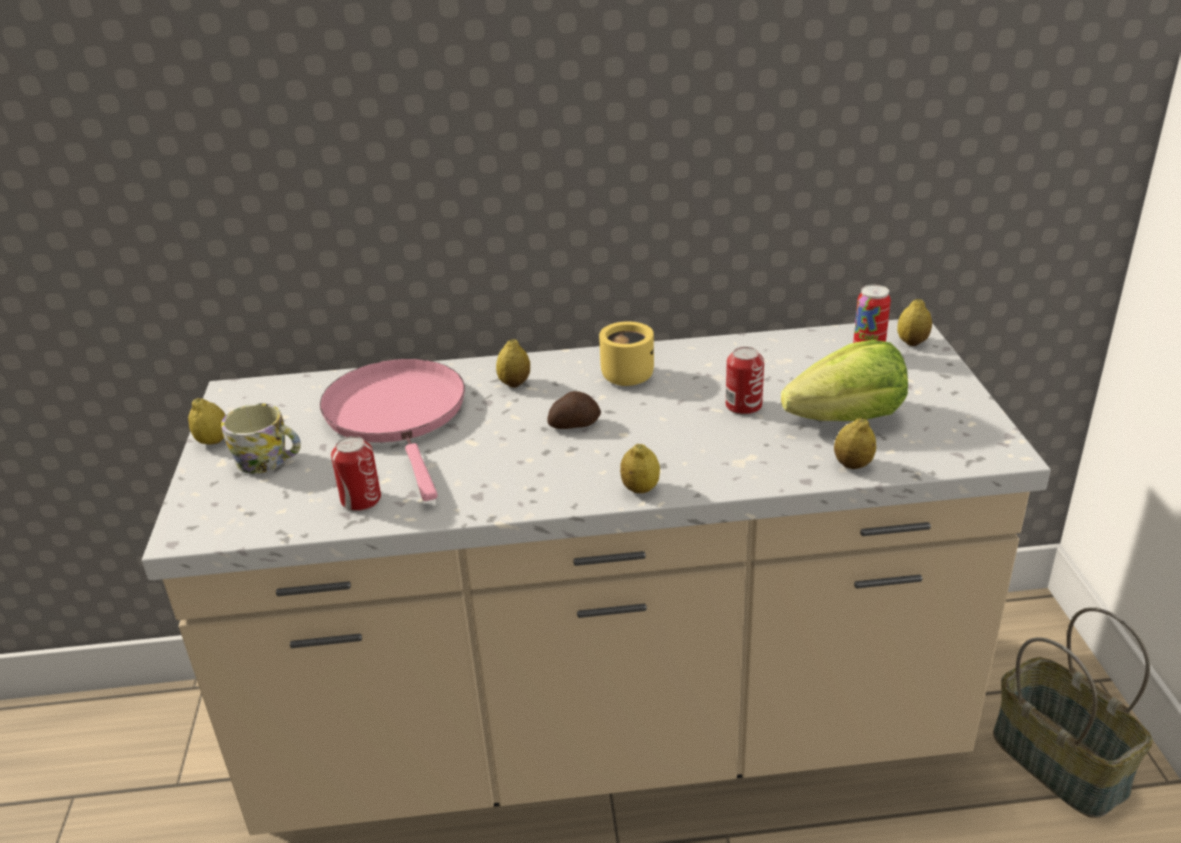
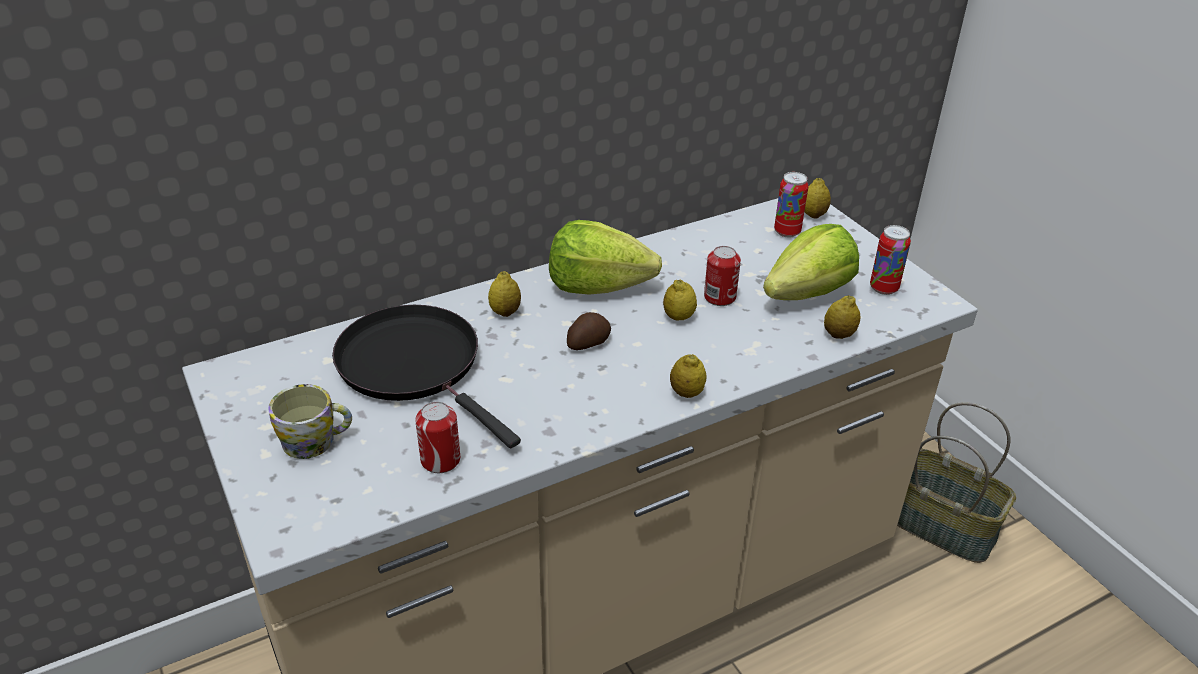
camera: 25 degrees left, 5 degrees up
lemon [188,398,226,445] -> lemon moved to [663,280,697,320]
pink frying pan [320,359,465,501] -> black frying pan [332,305,521,448]
yellow mug [599,321,654,386] -> lettuce [549,220,662,295]
none -> can [870,225,911,295]

